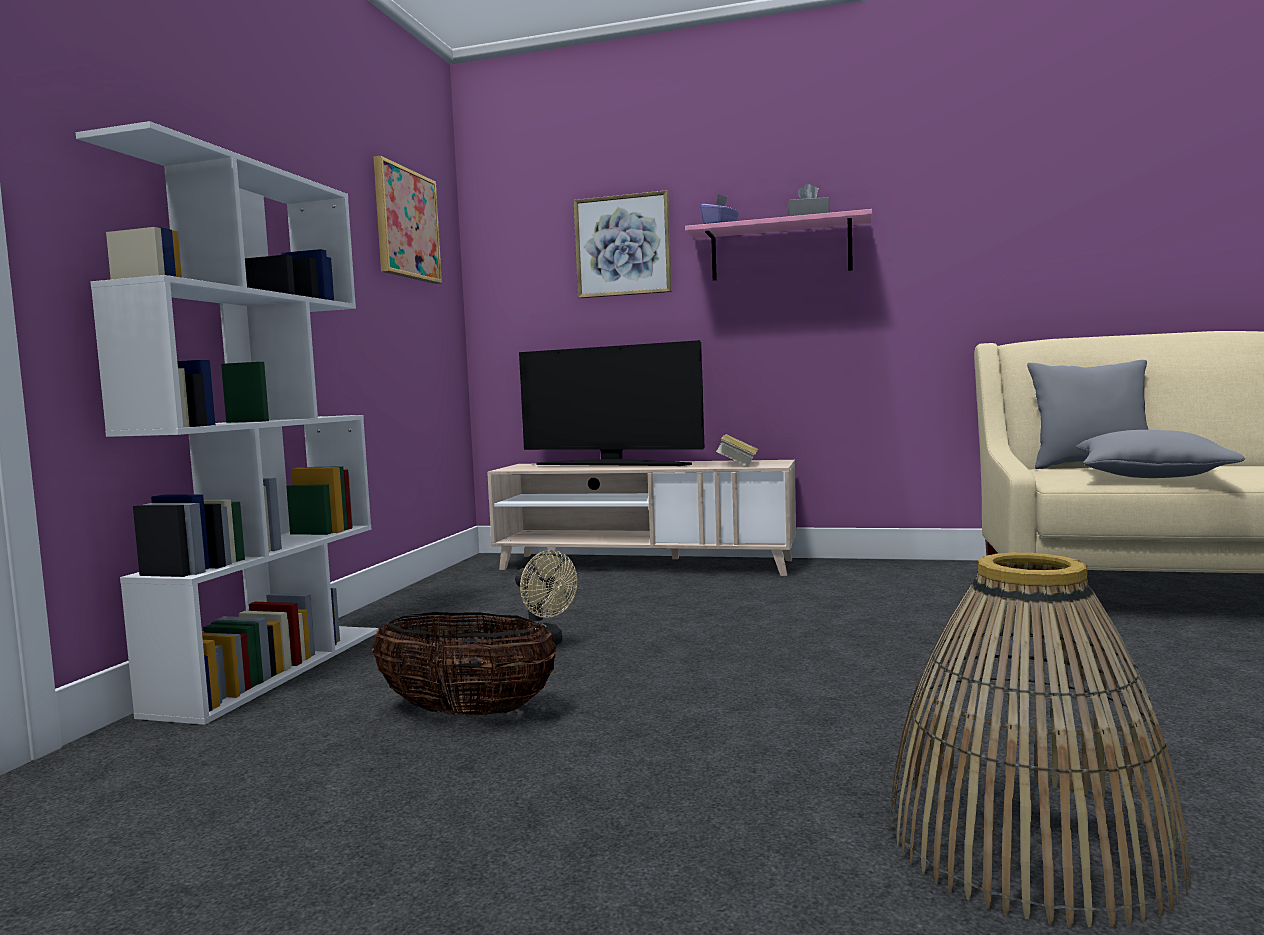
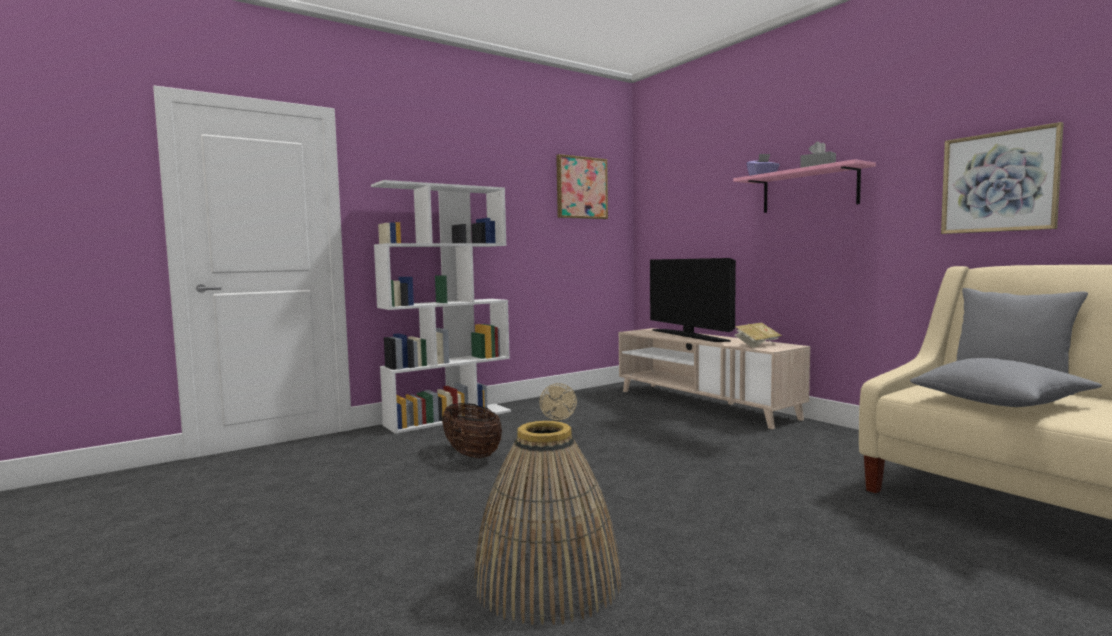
camera: 40 degrees right, 0 degrees up
picture [573,190,672,298] -> picture moved to [941,122,1064,234]

